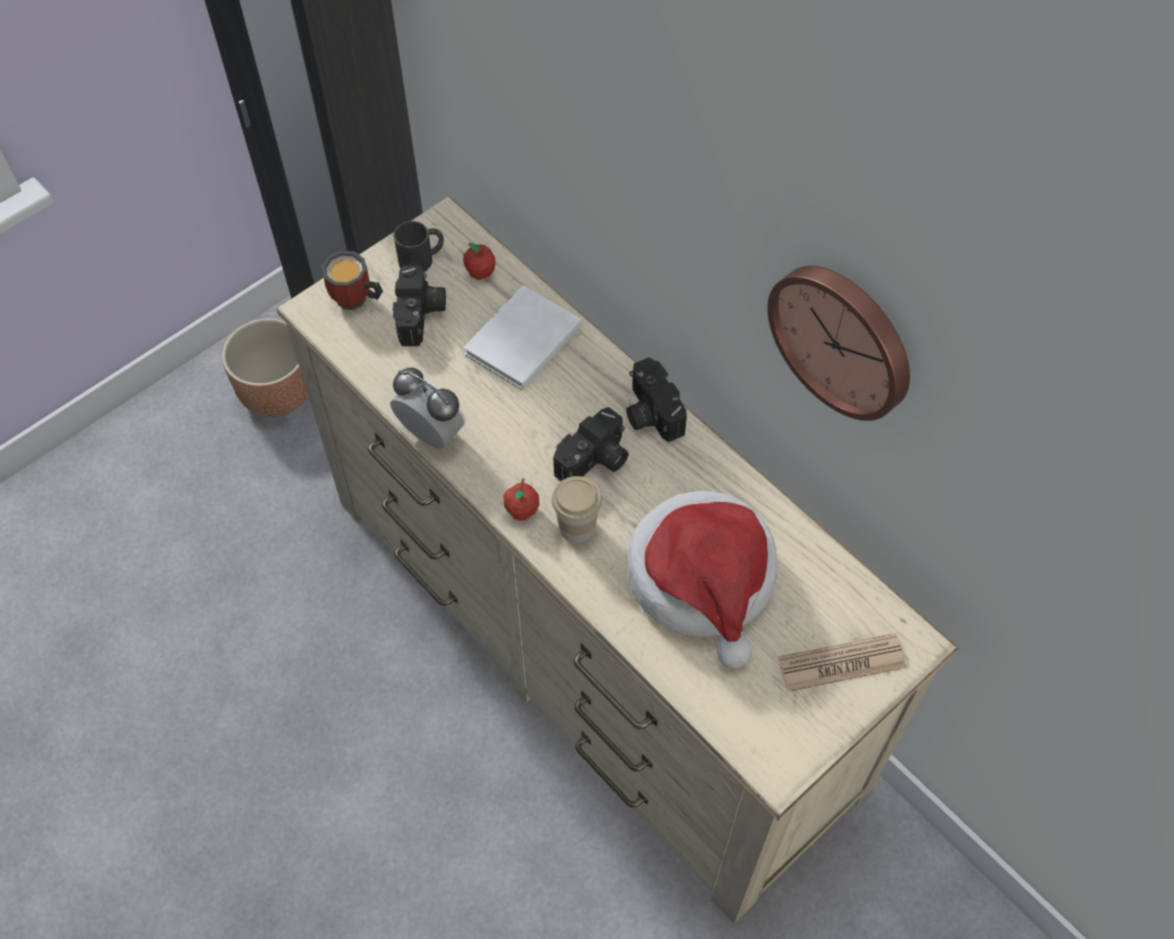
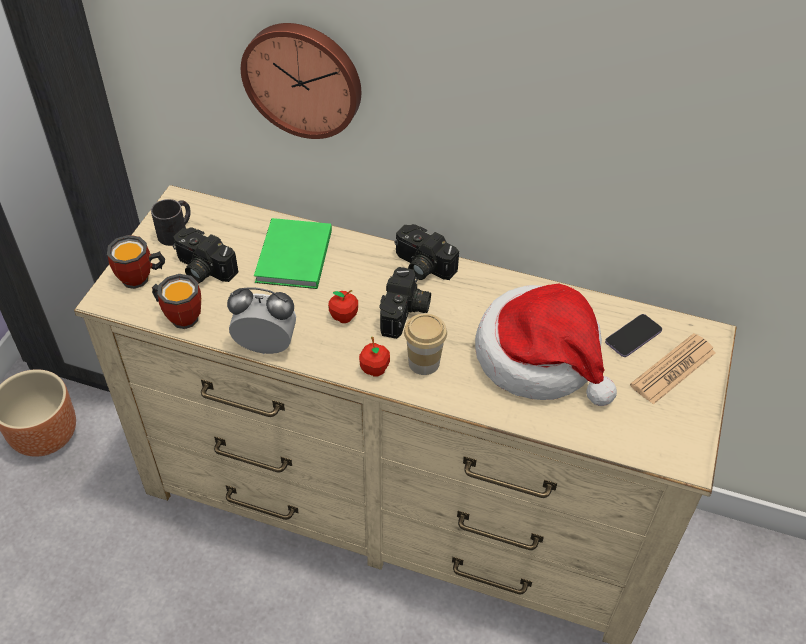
camera: 30 degrees left, 10 degrees down
camera [393,265,446,346] -> camera turned 150 degrees clockwise [173,227,238,283]
apple [463,243,495,280] -> apple moved to [328,290,358,323]
white book [463,285,581,390] -> green book [254,218,332,289]
wall clock [767,266,910,421] -> wall clock moved to [241,23,361,139]
none -> mug [152,274,201,329]
none -> phone [605,314,662,357]

